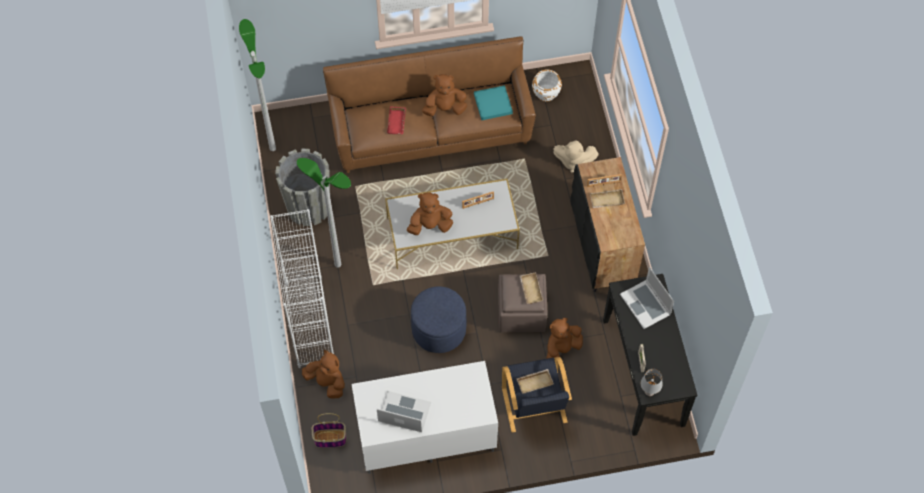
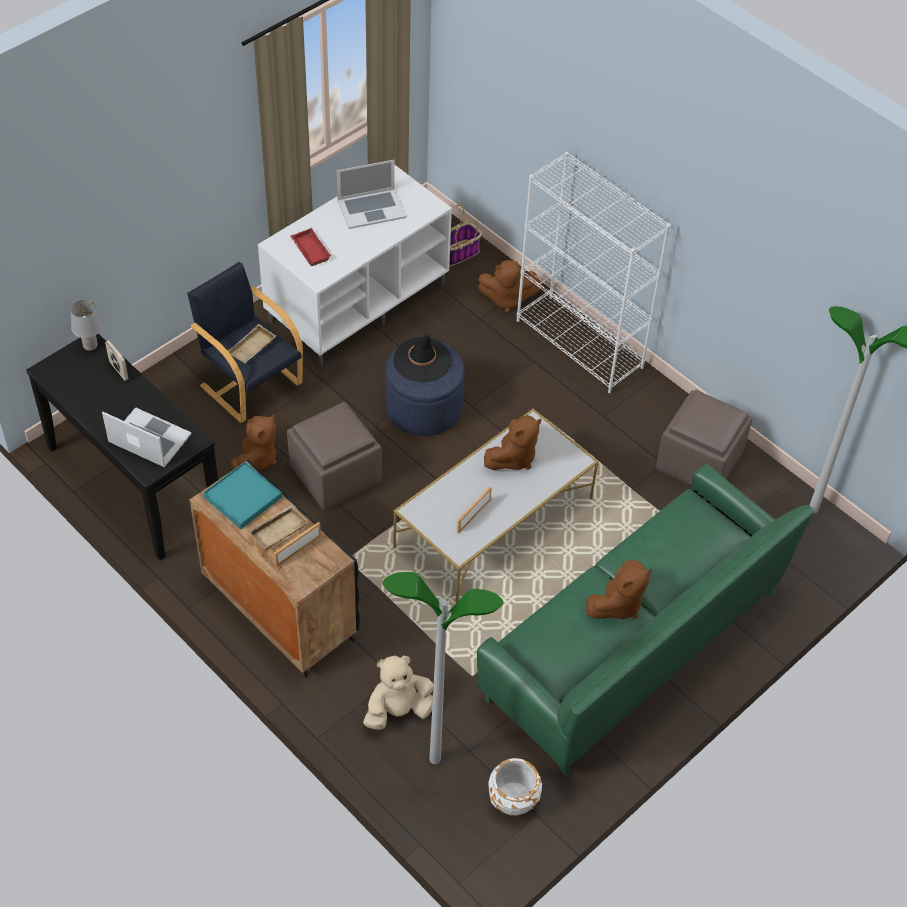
camera: 145 degrees right, 10 degrees down
grey planter [275,148,330,226] -> brown ottoman [656,390,753,485]
floor lamp [297,158,351,268] -> floor lamp moved to [382,572,503,764]
brown sofa [323,36,536,173] -> green sofa [477,464,815,776]
red tray [387,106,406,134] -> red tray moved to [290,228,331,266]
turquoise tray [474,85,513,120] -> turquoise tray moved to [203,462,282,529]
beige tray [520,272,543,304] -> none
none -> black hat [393,334,451,382]

